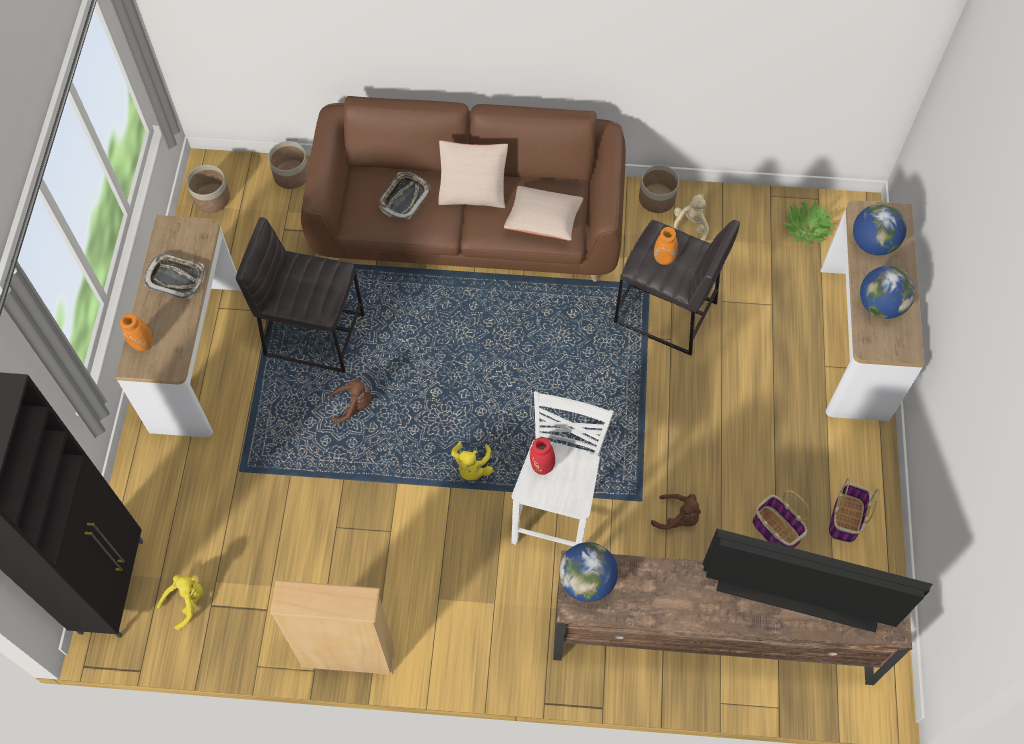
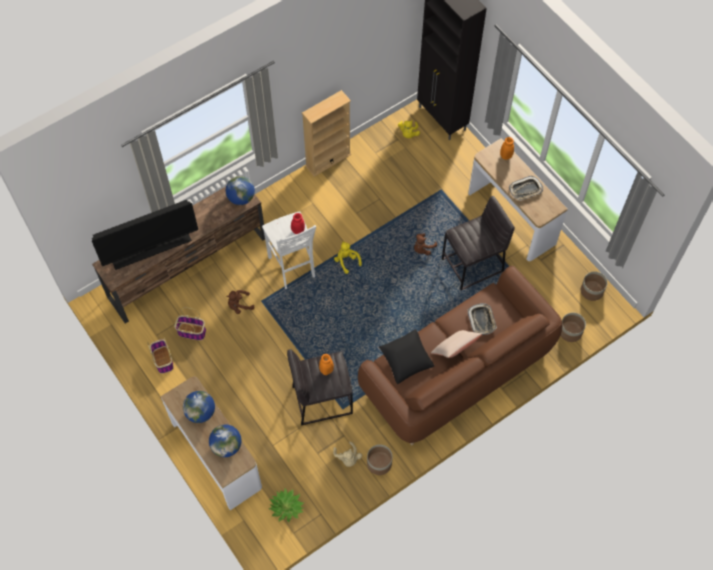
camera: 140 degrees right, 0 degrees up
beige pillow [504,186,583,241] -> black pillow [379,329,434,384]

